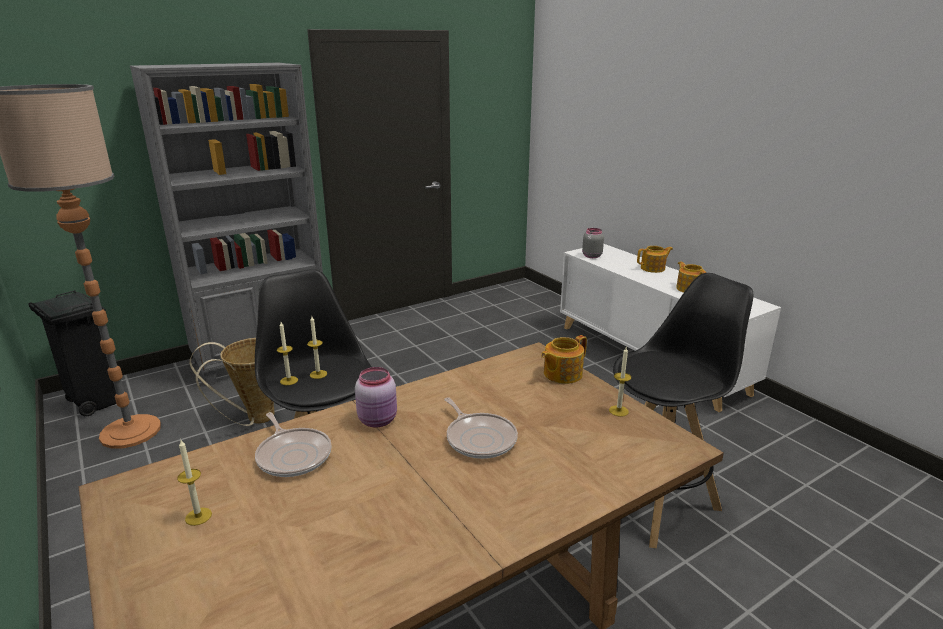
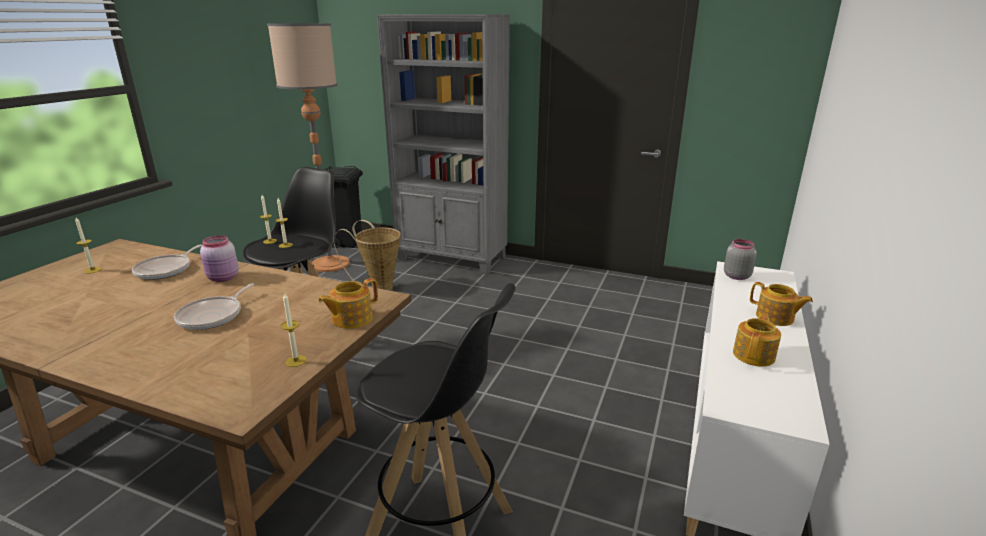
camera: 55 degrees right, 0 degrees up
teapot [541,335,587,384] -> teapot turned 60 degrees counterclockwise [318,278,378,329]

